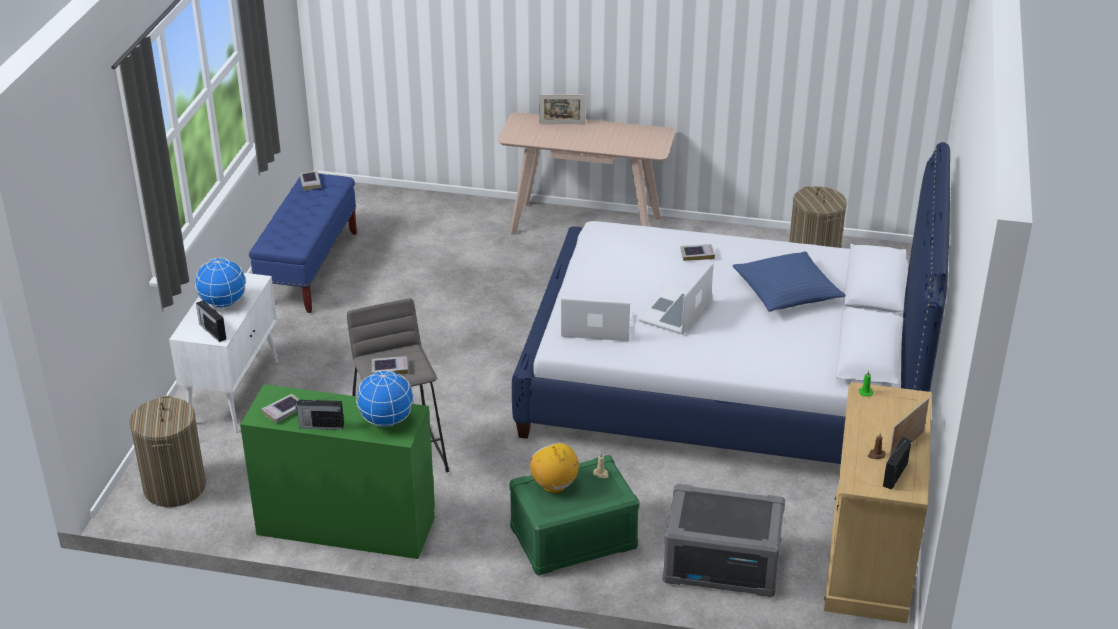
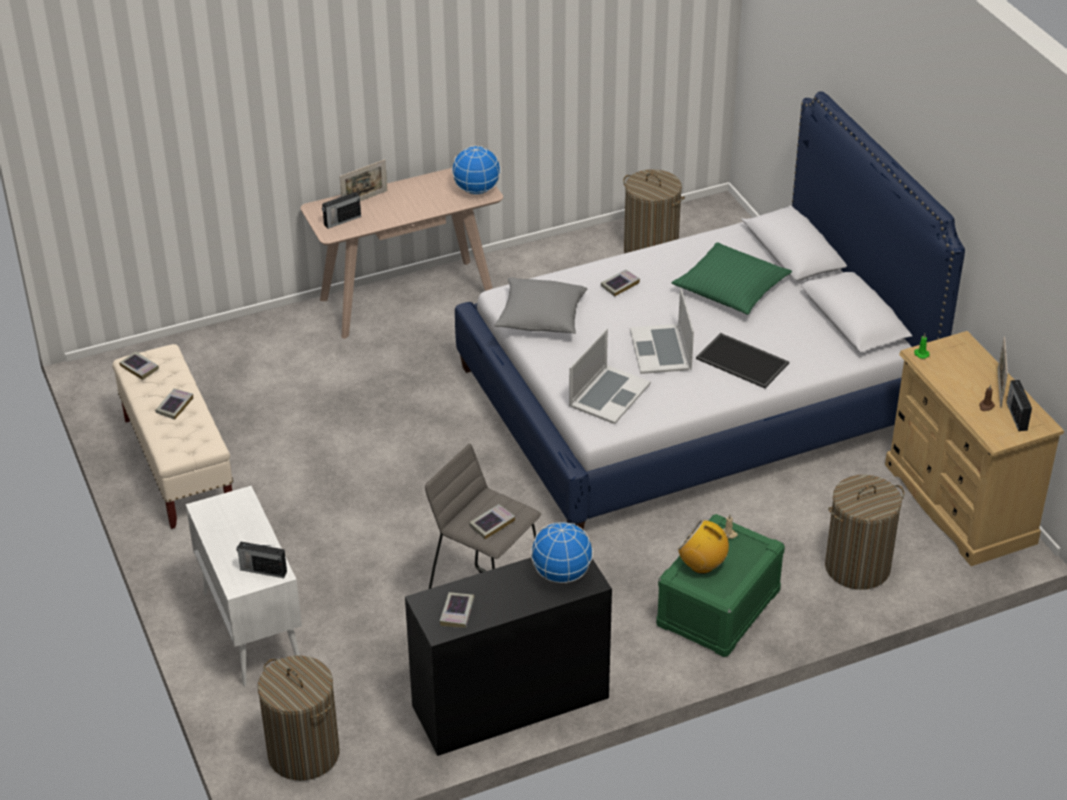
camera: 35 degrees left, 5 degrees up
globe [195,258,246,308] -> globe moved to [452,146,501,195]
green desk [240,384,435,559] -> black desk [405,558,612,756]
blue bench [249,174,357,313] -> beige bench [112,344,233,529]
radio [296,397,344,430] -> radio moved to [322,189,361,229]
laptop [561,298,633,341] -> laptop turned 150 degrees clockwise [569,329,651,424]
grey storage box [662,484,785,597] -> laundry basket [825,475,904,590]
blue pillow [733,252,846,312] -> green pillow [672,242,792,315]
none -> book [155,389,193,420]
none -> grey pillow [494,277,588,334]
none -> tray [696,333,789,388]

